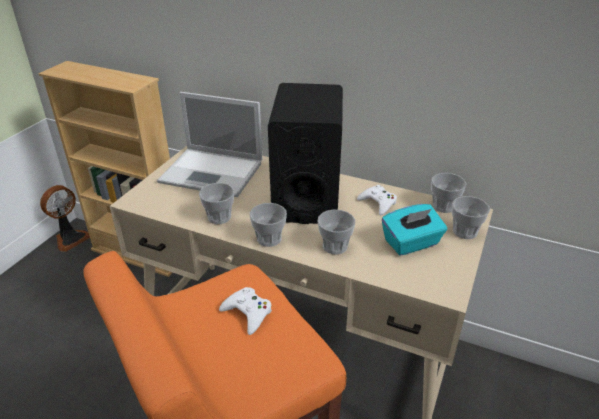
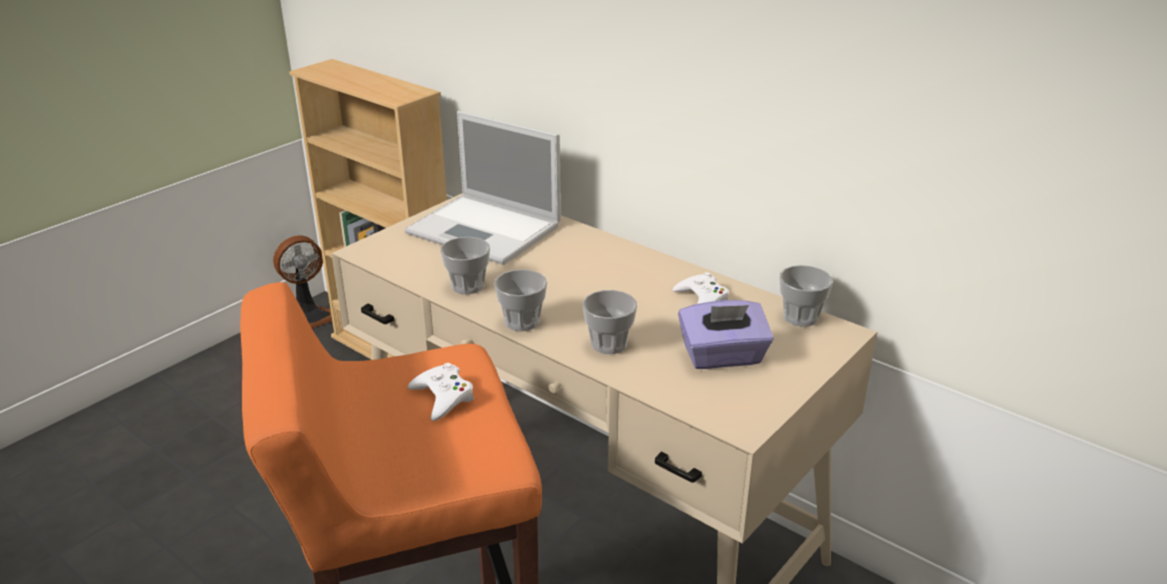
camera: 15 degrees right, 5 degrees down
black speaker [268,83,343,224] -> none
turquoise tissue box [382,204,447,255] -> purple tissue box [678,300,773,369]
cup [452,196,490,239] -> none

